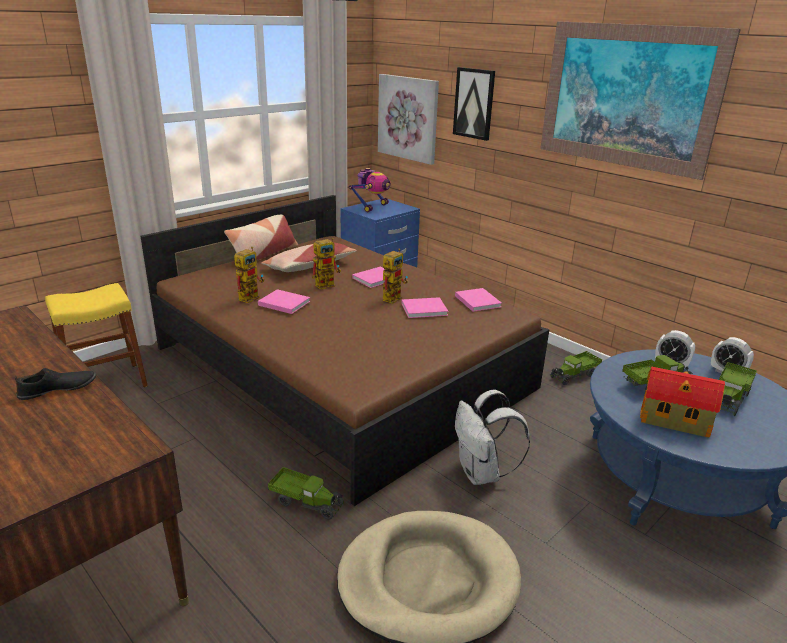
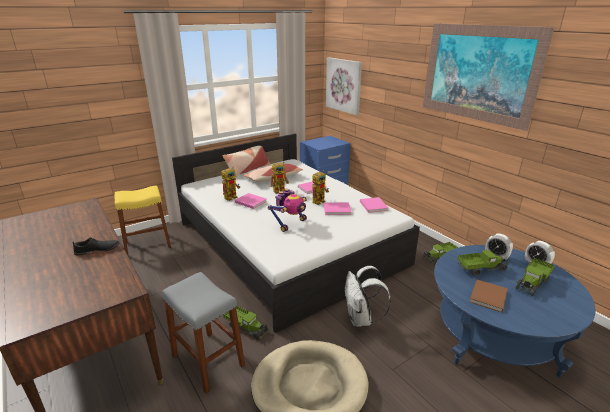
camera: 10 degrees right, 0 degrees up
brown bed [140,195,550,506] -> white bed [172,134,420,333]
toy robot [349,168,391,212] -> toy robot moved to [268,189,307,232]
picture [453,67,495,141] -> none
toy house [640,366,725,438] -> brown book [469,279,508,312]
none -> grey stool [162,272,245,393]

